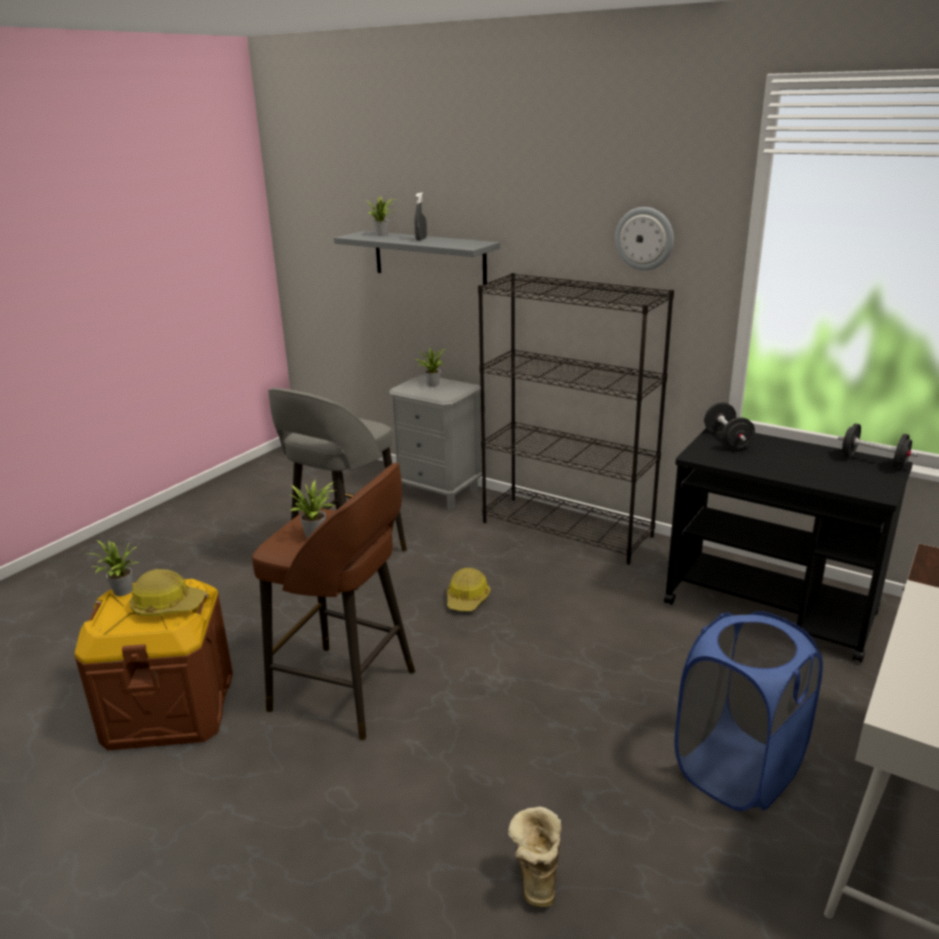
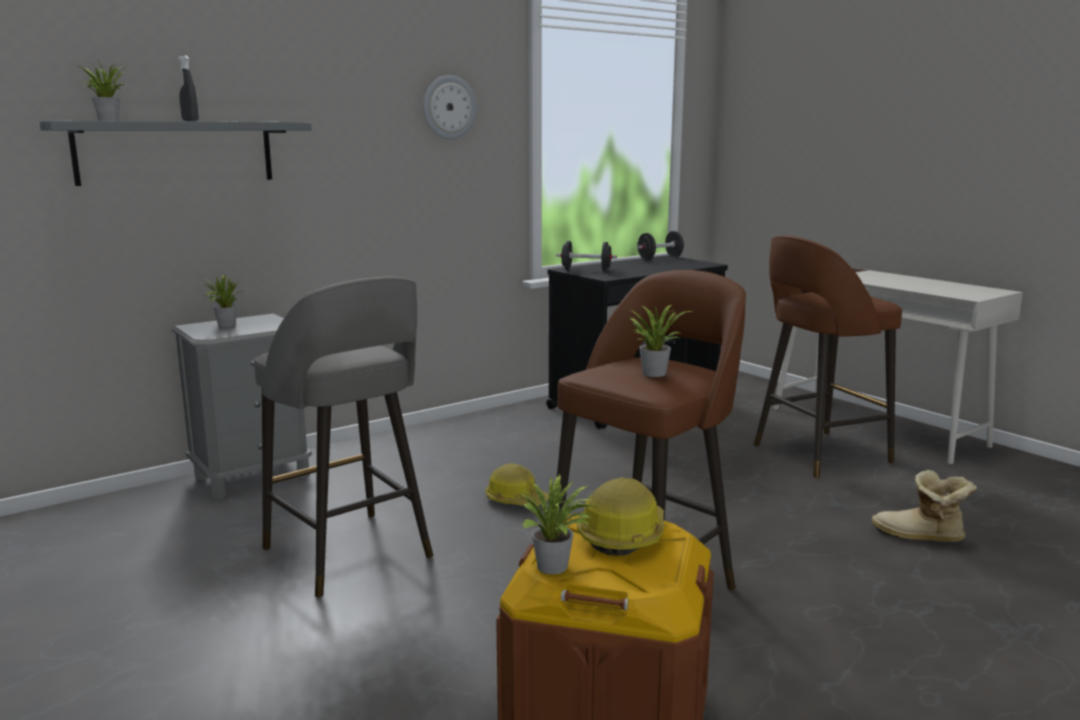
camera: 70 degrees left, 10 degrees down
black bookcase [478,273,674,564] -> none
blue laundry basket [675,611,823,811] -> brown stool [754,235,902,478]

